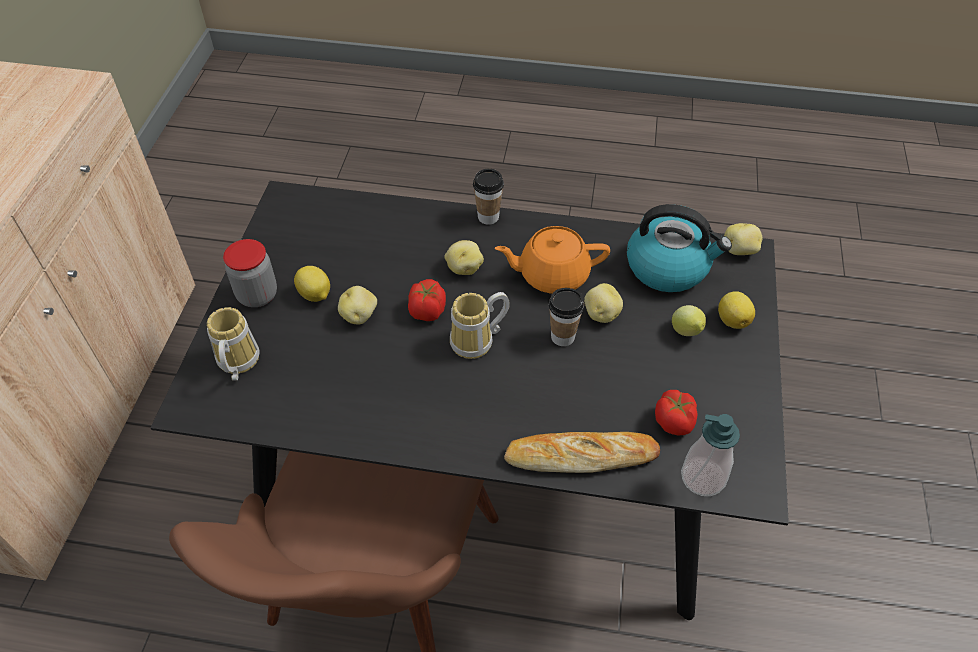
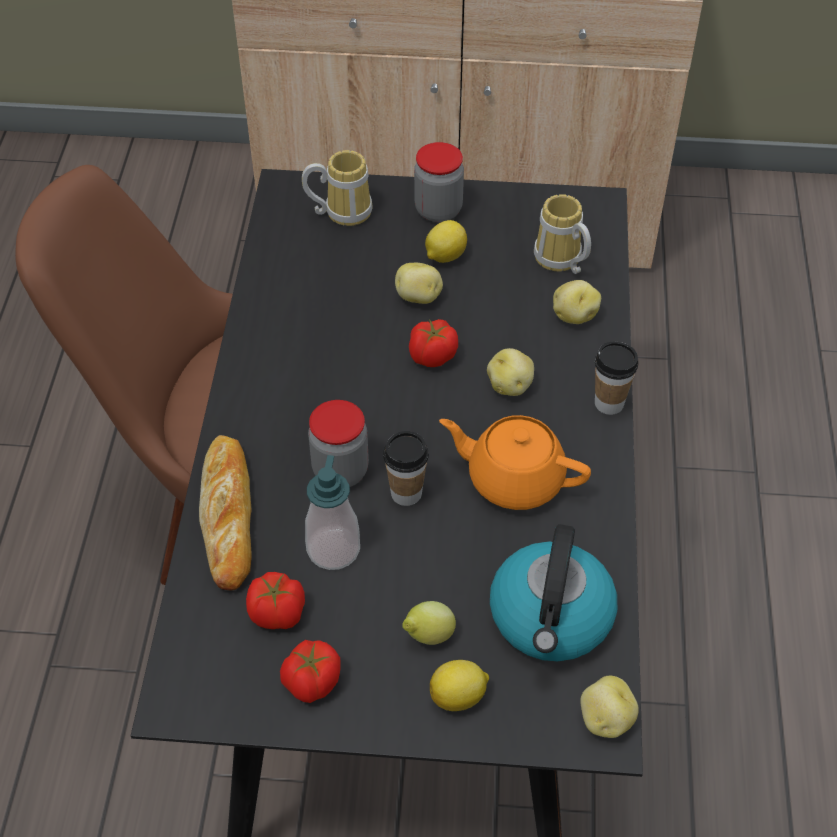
camera: 85 degrees right, 0 degrees up
mug [450,292,510,359] -> mug moved to [534,194,591,274]
orange teapot [495,226,610,294] -> orange teapot turned 60 degrees counterclockwise [439,415,591,510]
potato [584,283,623,323] -> potato moved to [553,280,601,324]
soap dispenser [681,414,740,496] -> soap dispenser moved to [305,455,360,570]
none -> tomato [280,640,340,703]
none -> jar [308,400,369,487]

